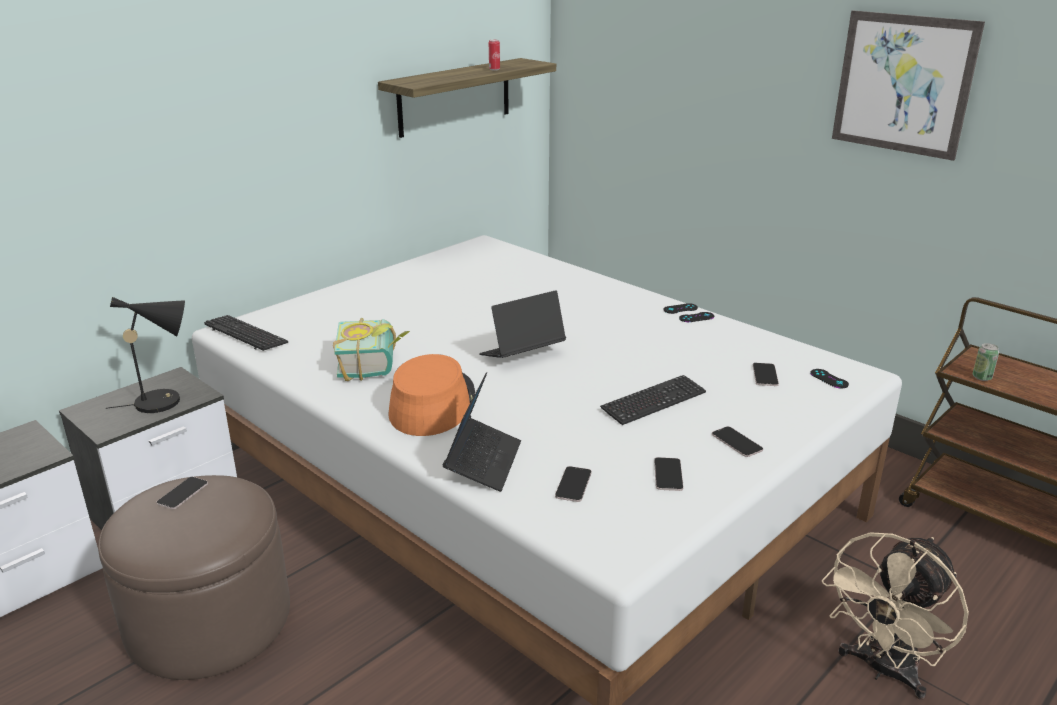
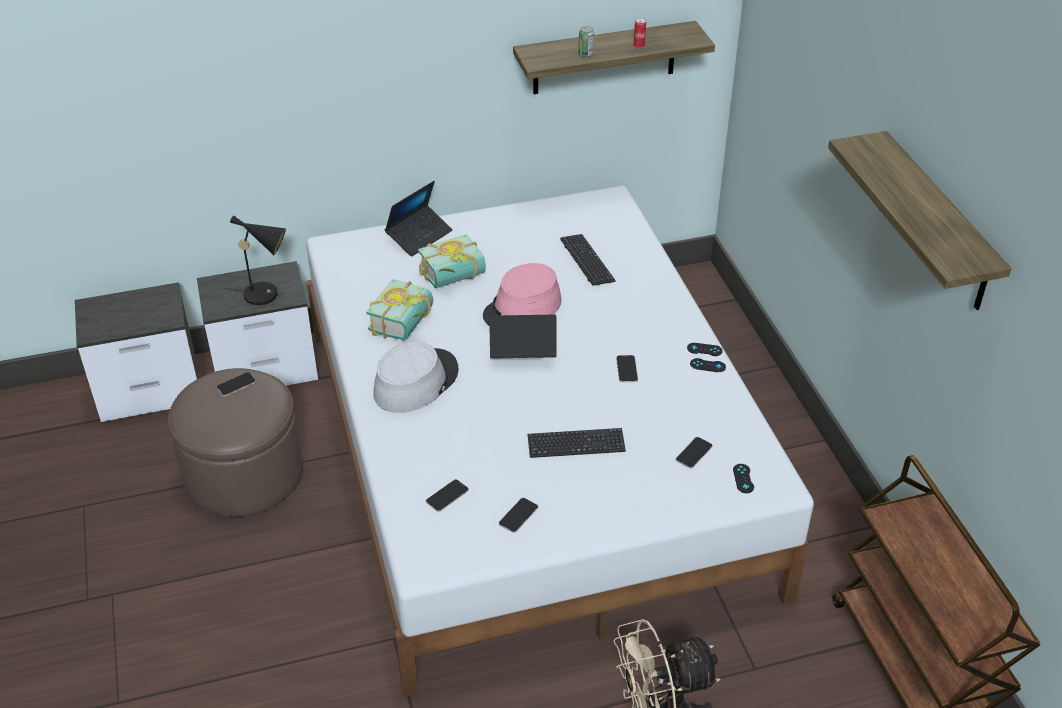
camera: 30 degrees right, 15 degrees up
keyboard [204,315,288,351] -> keyboard moved to [560,234,616,286]
orange hat [388,354,475,436] -> grey hat [373,342,458,413]
laptop [443,372,521,492] -> laptop moved to [385,181,453,257]
phone [712,426,763,457] -> phone moved to [616,355,638,382]
picture [832,11,985,161] -> shelf [828,131,1012,310]
can [973,343,999,381] -> can moved to [578,26,594,57]
none -> book [418,234,486,288]
none -> pink hat [483,263,562,325]

